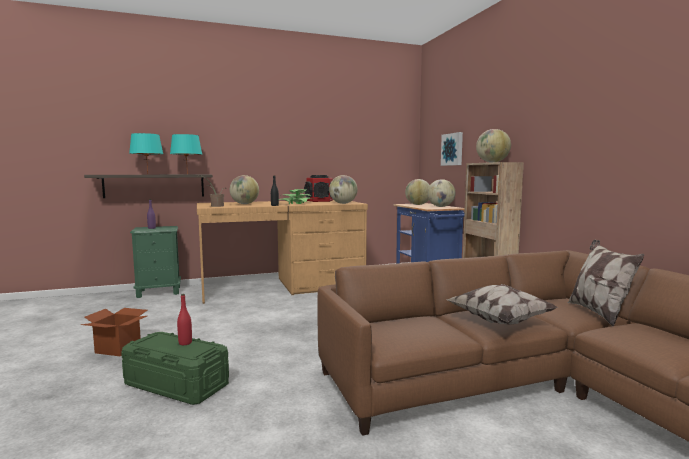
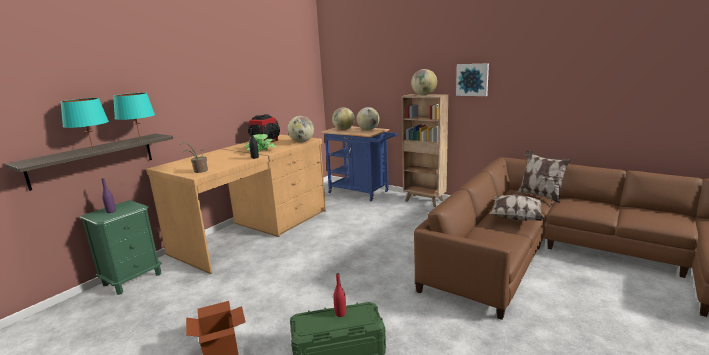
camera: 35 degrees left, 10 degrees up
globe [230,175,259,204] -> none
picture [441,132,463,166] -> picture moved to [456,63,489,96]

